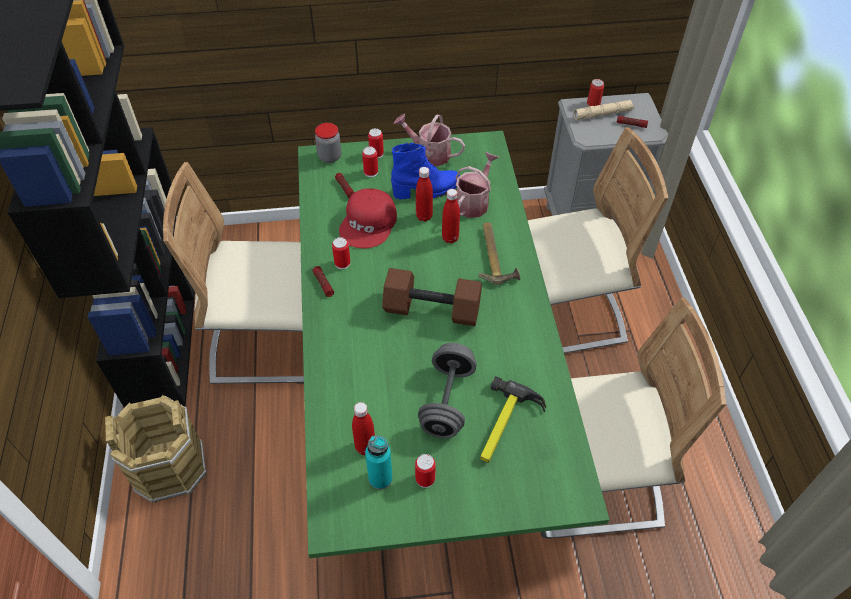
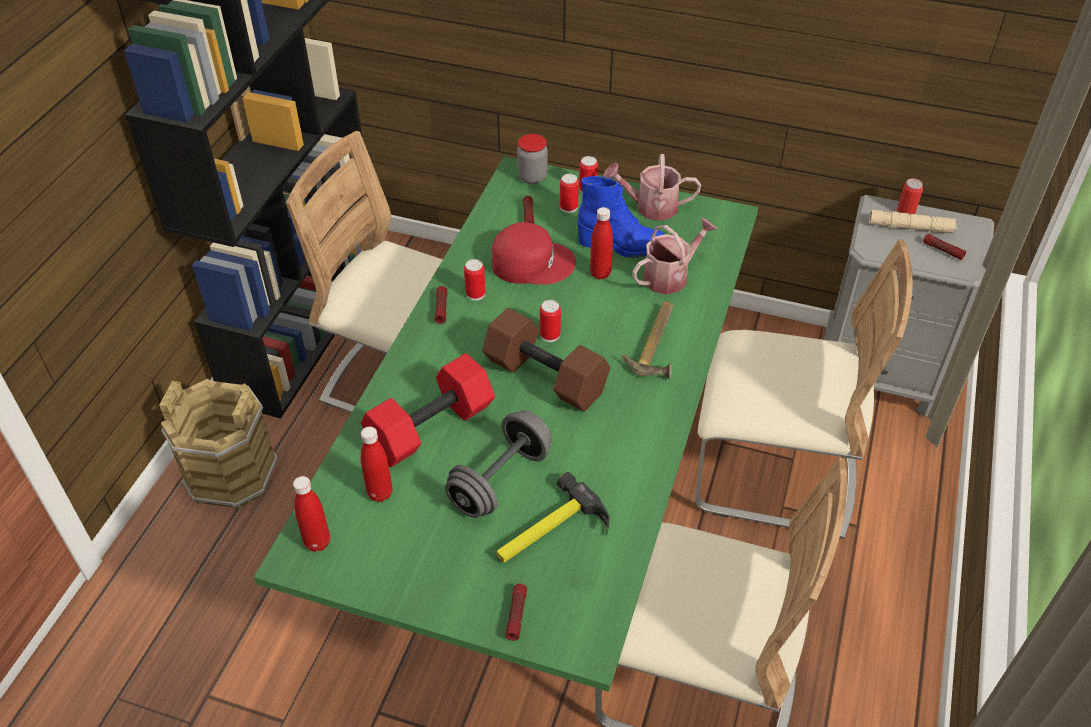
camera: 25 degrees right, 5 degrees down
red cap [339,188,397,248] -> red cap turned 135 degrees counterclockwise [492,222,576,284]
turquoise bottle [365,435,392,489] -> none
watering can [394,114,465,166] -> watering can turned 45 degrees counterclockwise [603,154,701,221]
can [415,454,436,488] -> can moved to [540,300,561,342]
red bottle [442,189,460,244] -> red bottle moved to [293,476,330,552]
none -> red dumbbell [361,353,495,467]
none -> flashlight [505,583,527,641]

